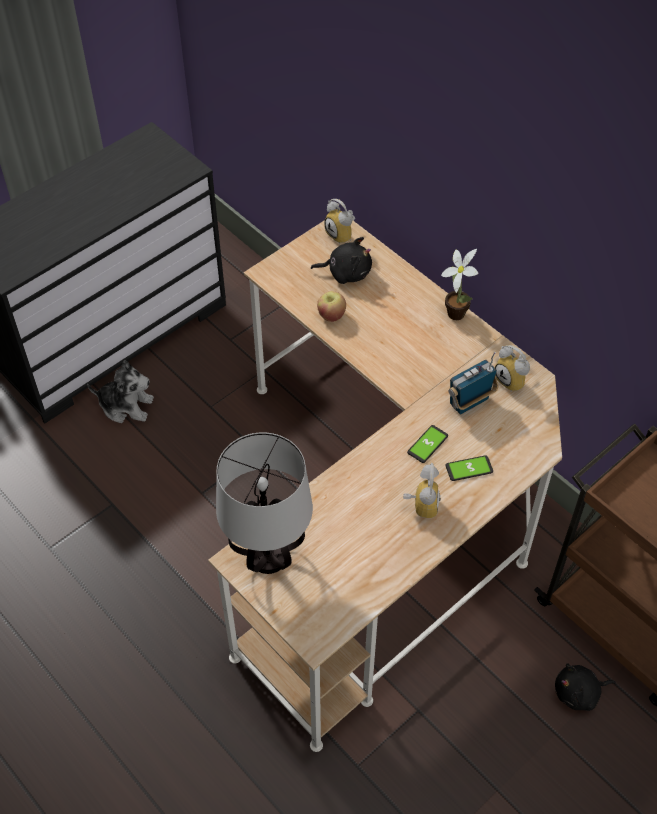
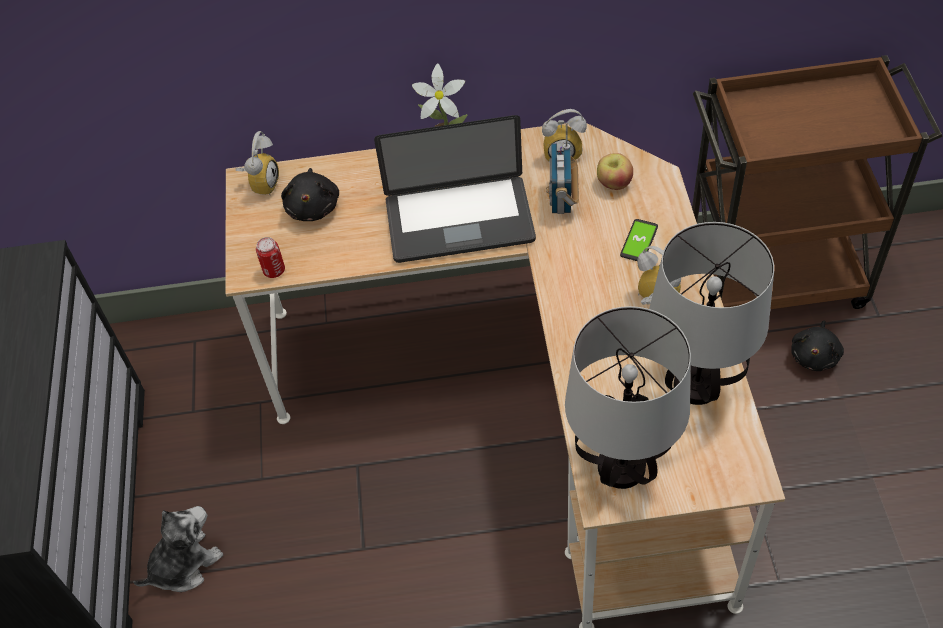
camera: 50 degrees left, 0 degrees up
black plush toy [311,237,372,284] -> black plush toy turned 135 degrees clockwise [281,168,339,221]
apple [317,291,346,322] -> apple moved to [597,153,633,190]
alarm clock [324,199,355,244] -> alarm clock turned 75 degrees counterclockwise [235,131,279,195]
phone [407,425,448,463] -> none
none -> can [256,237,285,278]
none -> laptop [374,115,536,263]
none -> table lamp [649,222,774,405]

